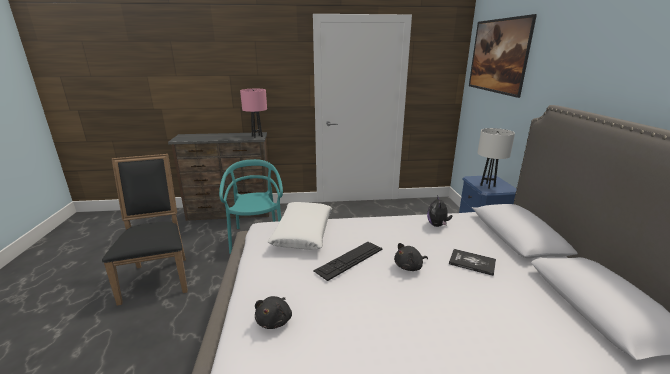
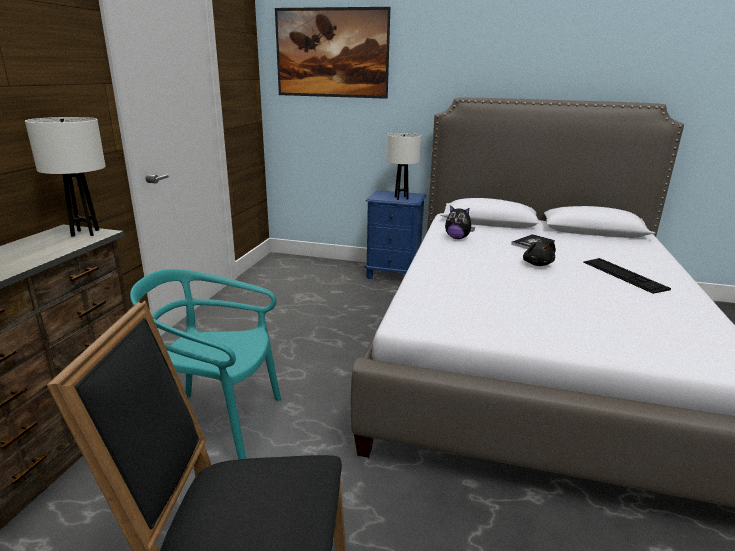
camera: 70 degrees left, 0 degrees up
pink table lamp [240,89,267,138] -> white table lamp [25,117,106,237]
black plush toy [255,296,292,329] -> none
white pillow [267,202,332,250] -> none
keyboard [313,242,383,281] -> keyboard moved to [583,258,671,294]

